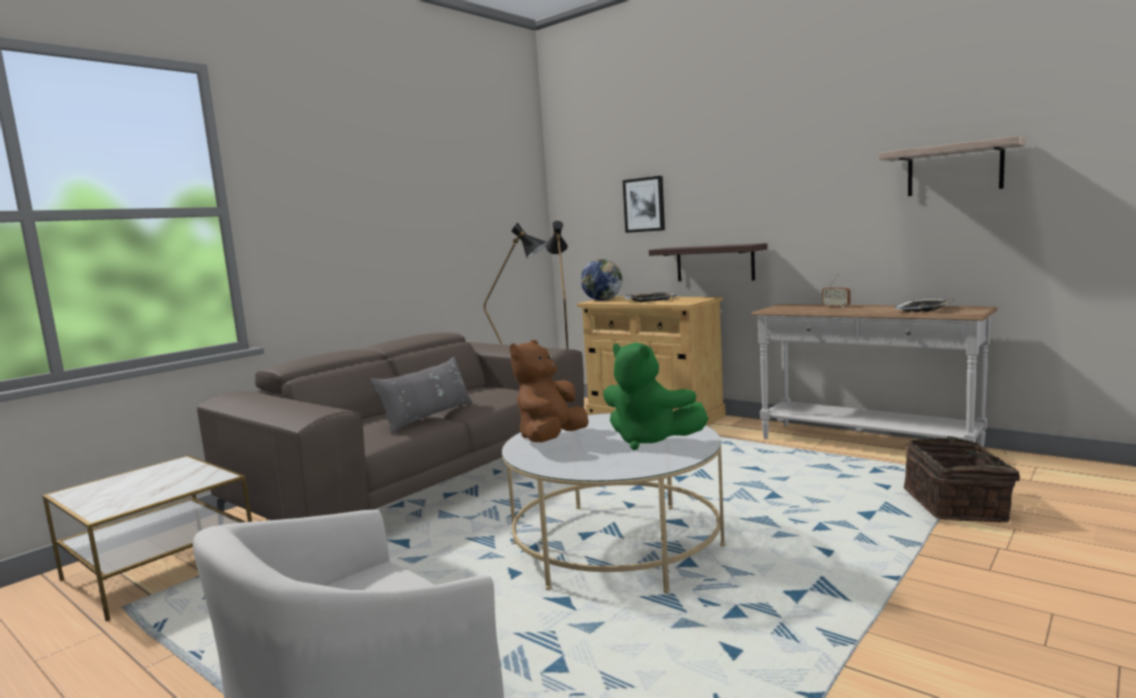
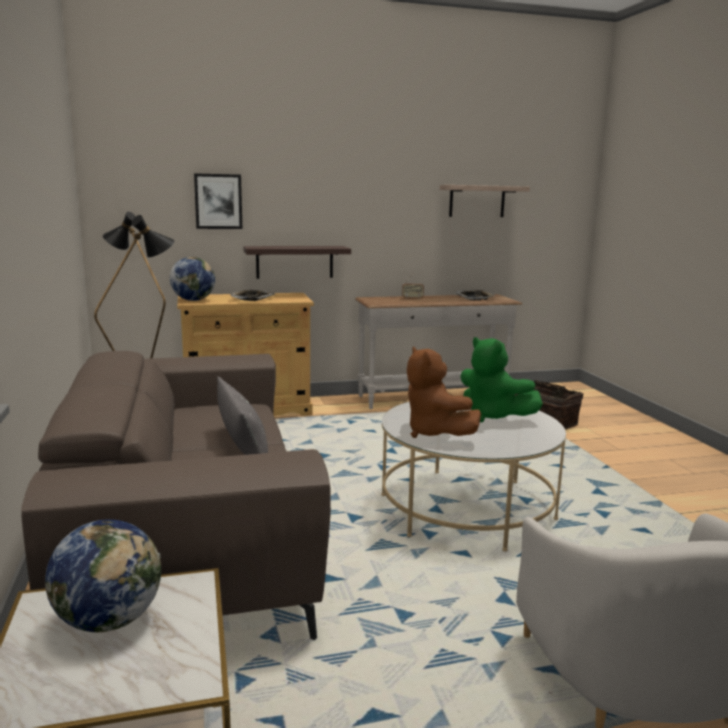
camera: 55 degrees left, 5 degrees up
green plush toy [603,342,708,450] -> green plush toy turned 60 degrees clockwise [460,337,543,422]
none -> globe [45,519,161,632]

